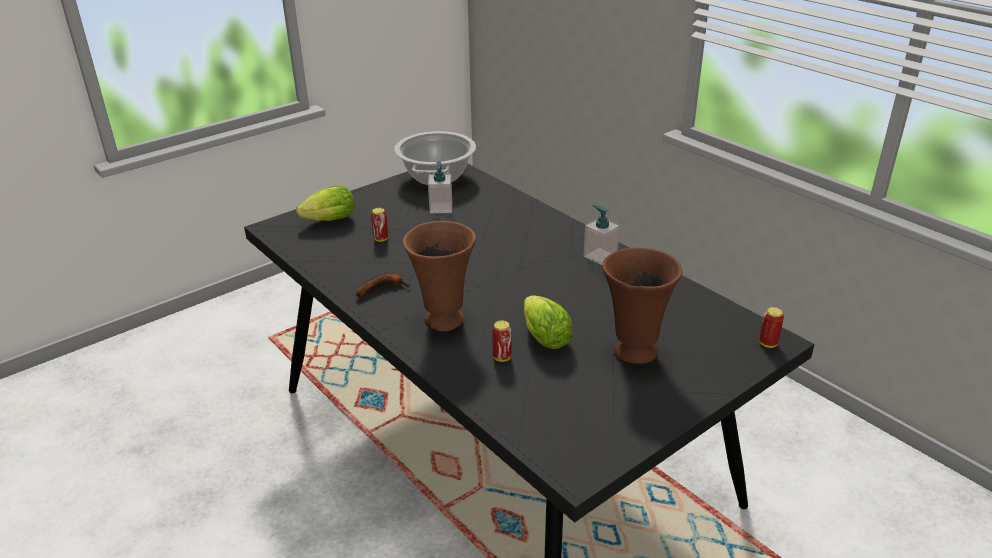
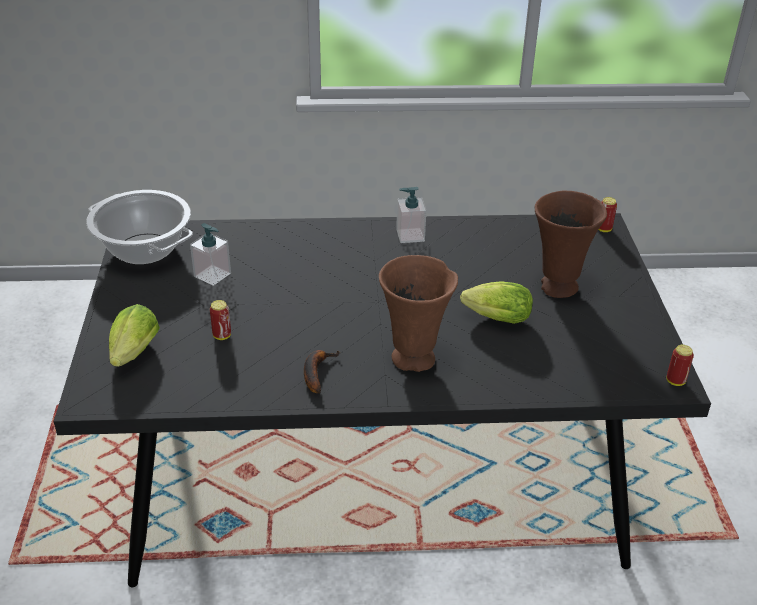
camera: 55 degrees left, 5 degrees up
can [492,320,512,362] -> can moved to [666,345,694,386]

